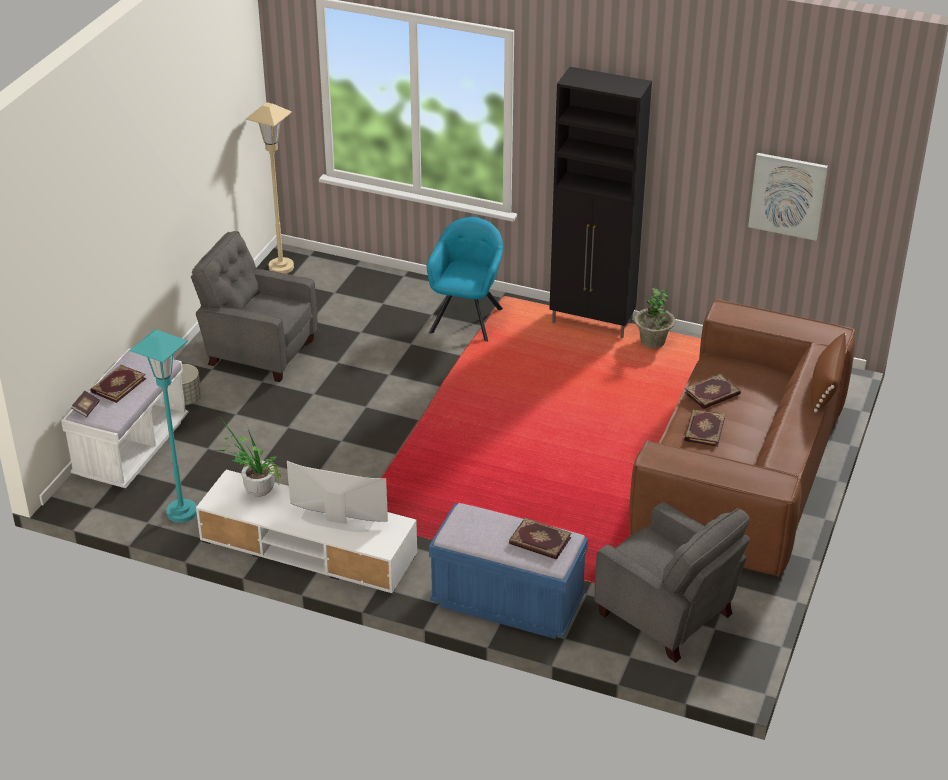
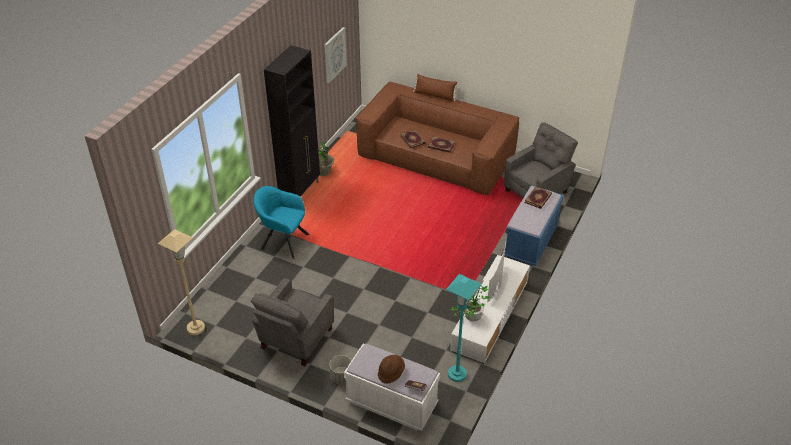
camera: 85 degrees left, 5 degrees up
book [90,365,146,403] -> brown hat [378,355,405,384]

